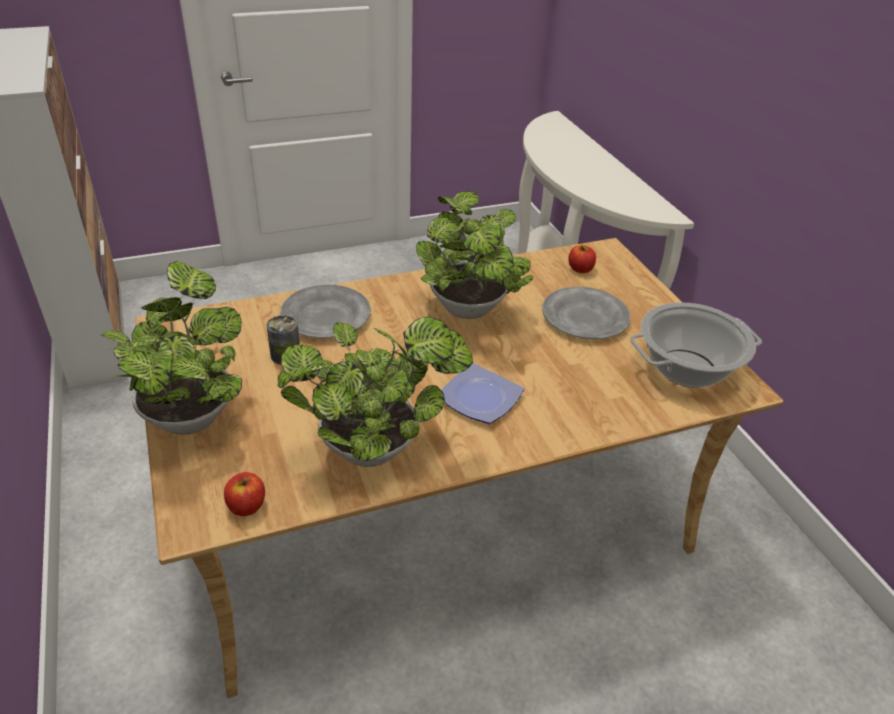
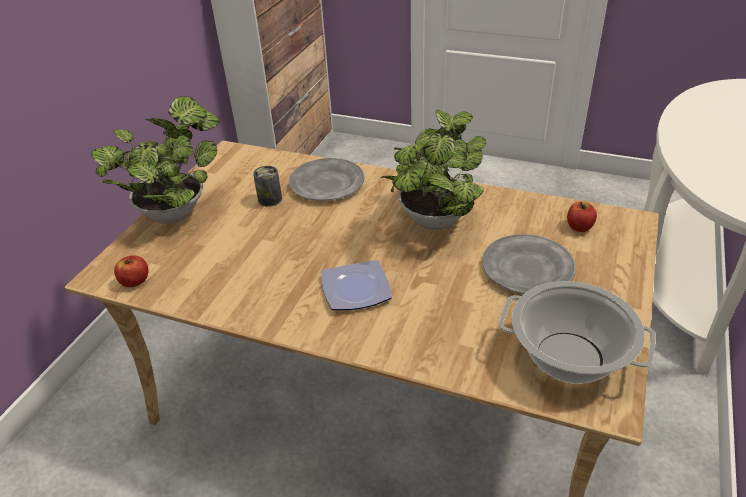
camera: 45 degrees right, 0 degrees up
potted plant [278,316,473,467] -> none

